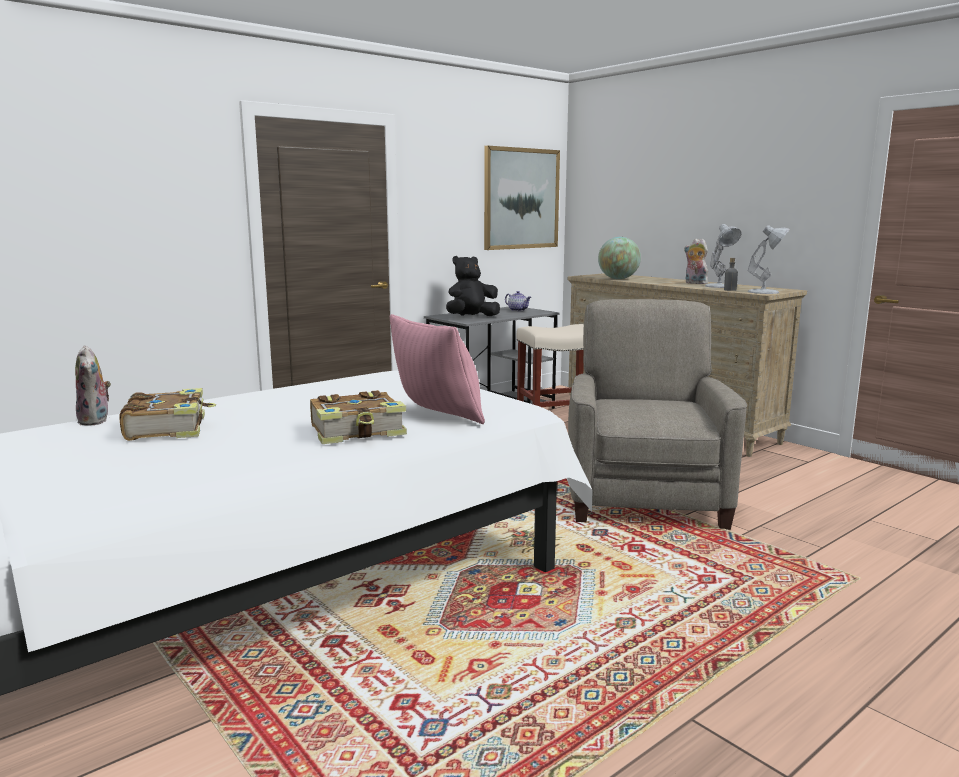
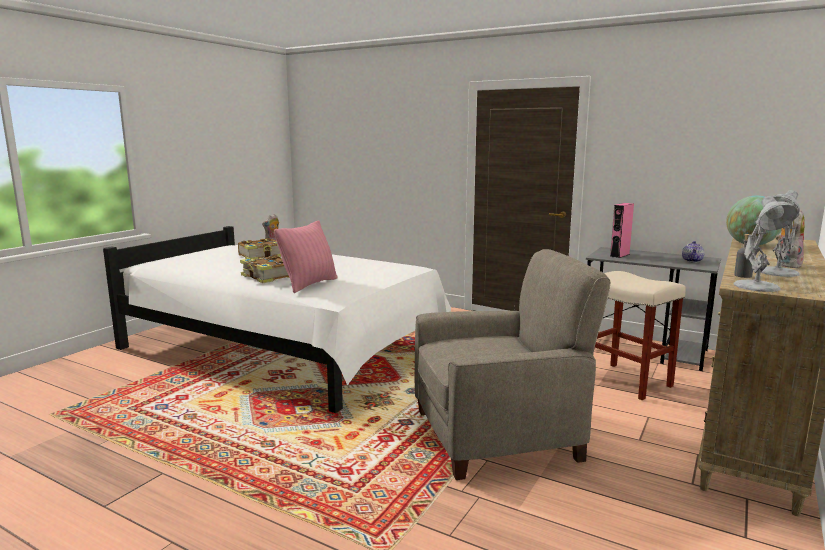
camera: 70 degrees right, 0 degrees up
black plush toy [446,256,500,316] -> pink speaker [610,203,634,258]
picture [484,146,560,250] -> none

